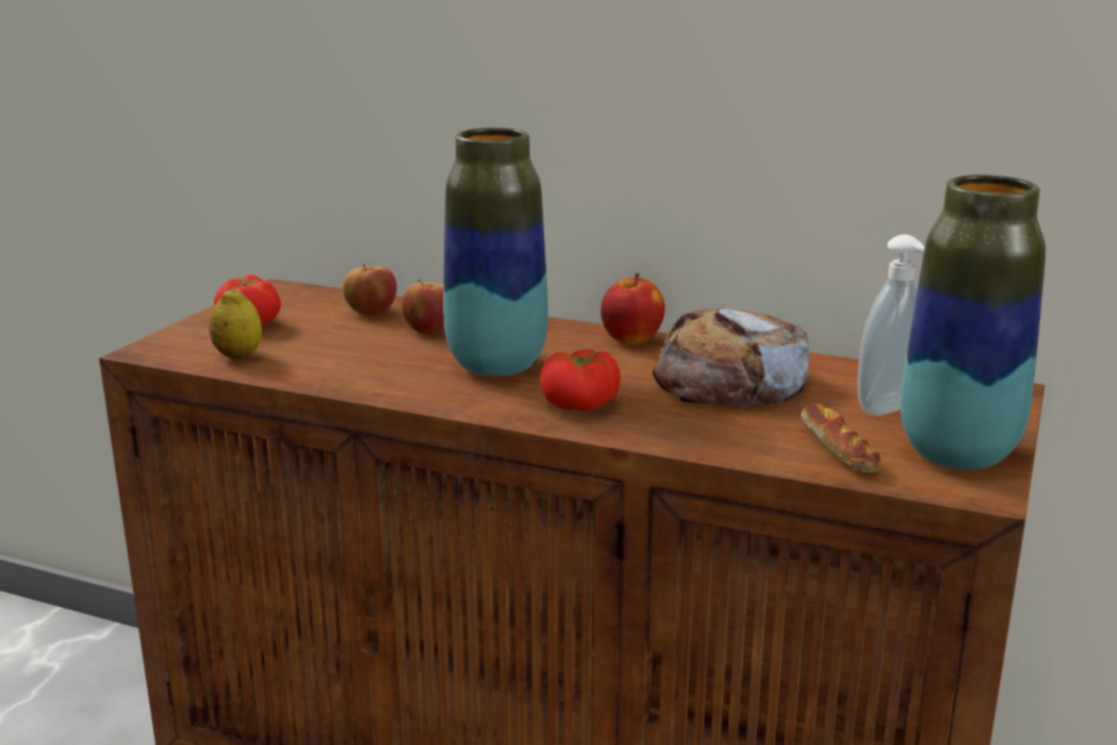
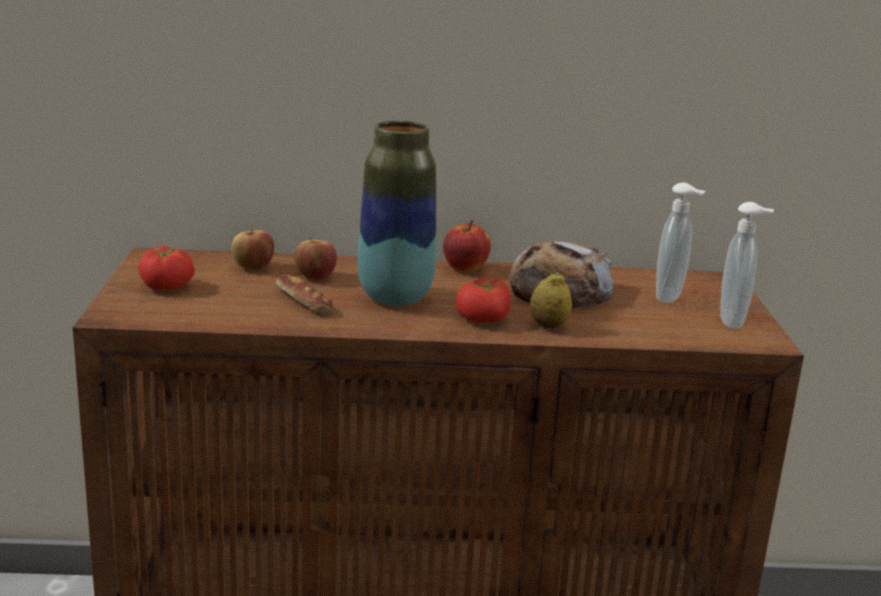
camera: 25 degrees left, 0 degrees up
lemon [209,288,262,359] -> lemon moved to [530,272,572,328]
bread [801,403,881,473] -> bread moved to [276,274,333,313]
vase [901,175,1046,470] -> soap dispenser [720,202,774,329]

